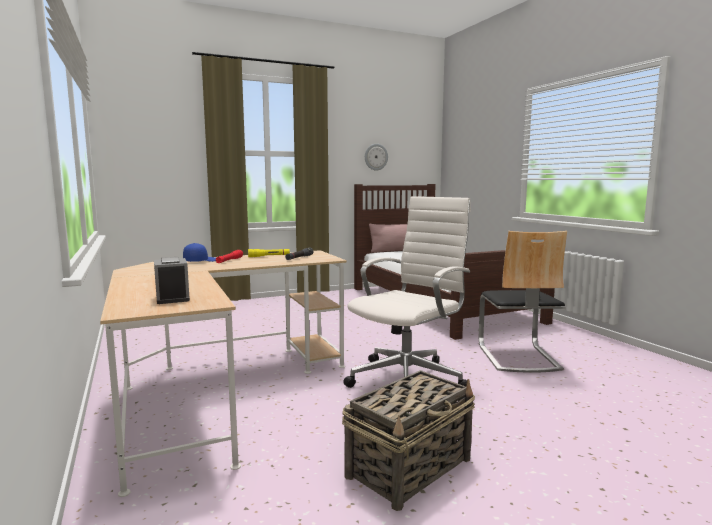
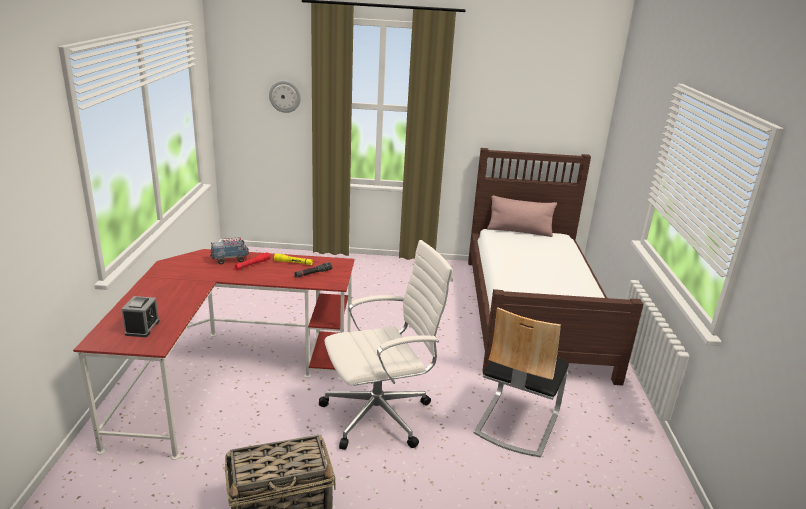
camera: 25 degrees right, 15 degrees up
beige desk [100,250,347,497] -> red desk [73,249,355,460]
blue cap [183,243,216,262] -> toy truck [210,237,250,265]
wall clock [365,144,388,171] -> wall clock moved to [269,80,301,113]

